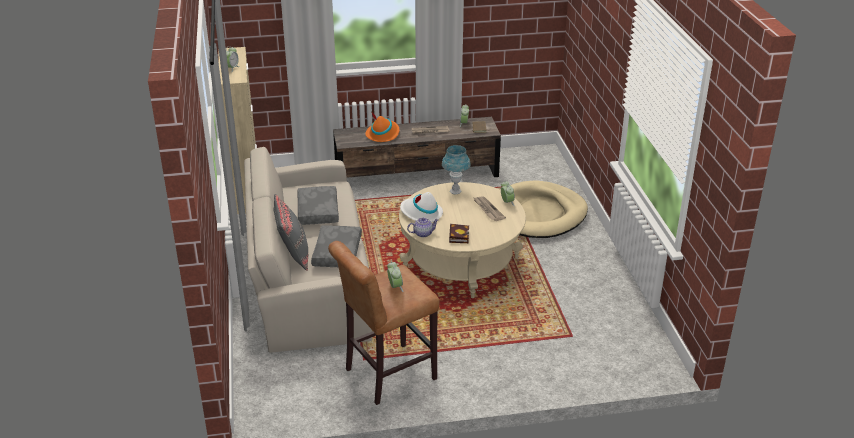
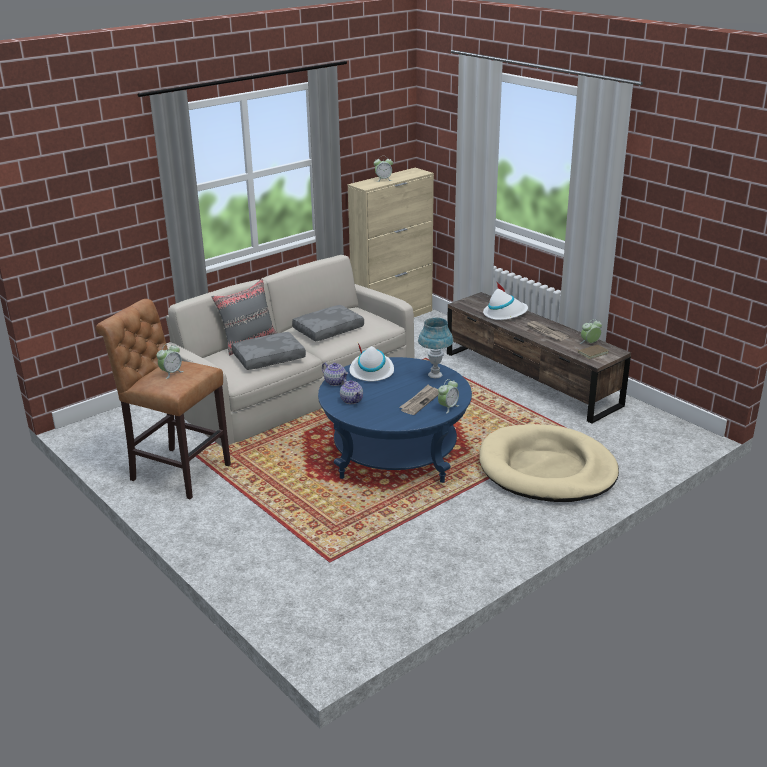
camera: 60 degrees right, 5 degrees down
orange hat [365,113,399,142] -> white hat [483,281,528,320]
beige coffee table [399,182,526,298] -> blue coffee table [318,357,472,483]
book [449,224,469,243] -> teapot [340,379,363,404]

